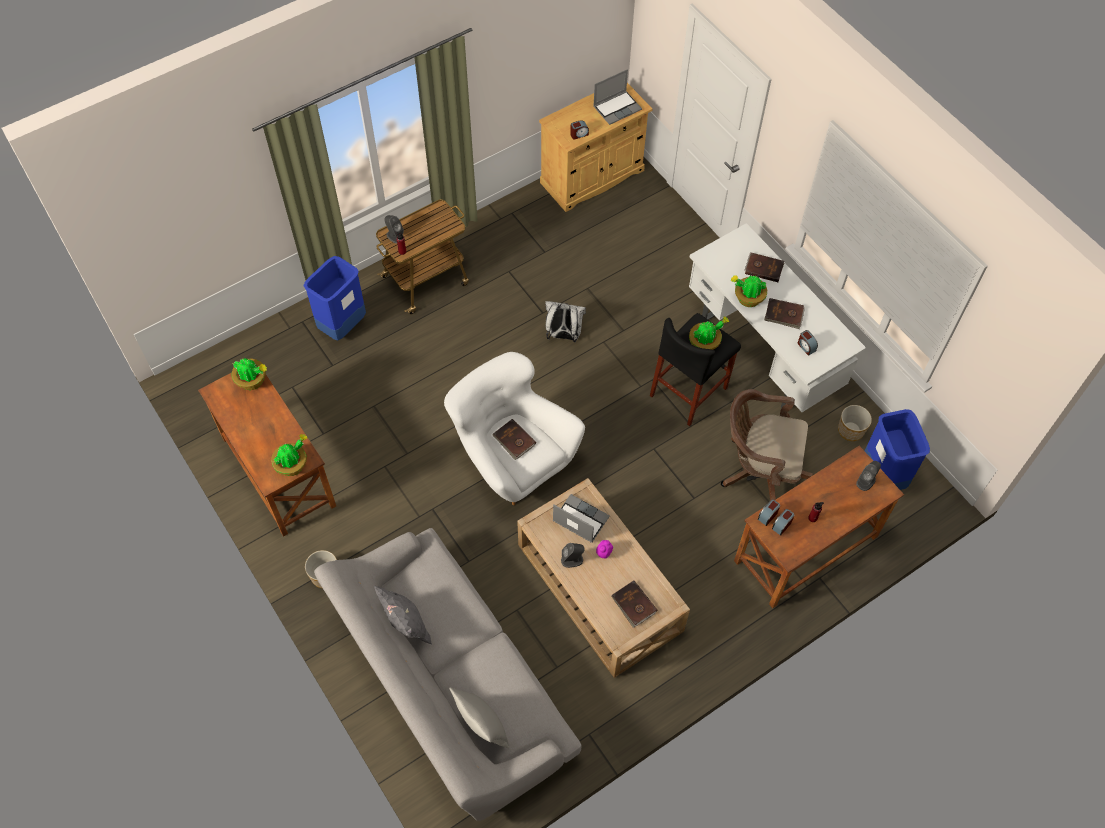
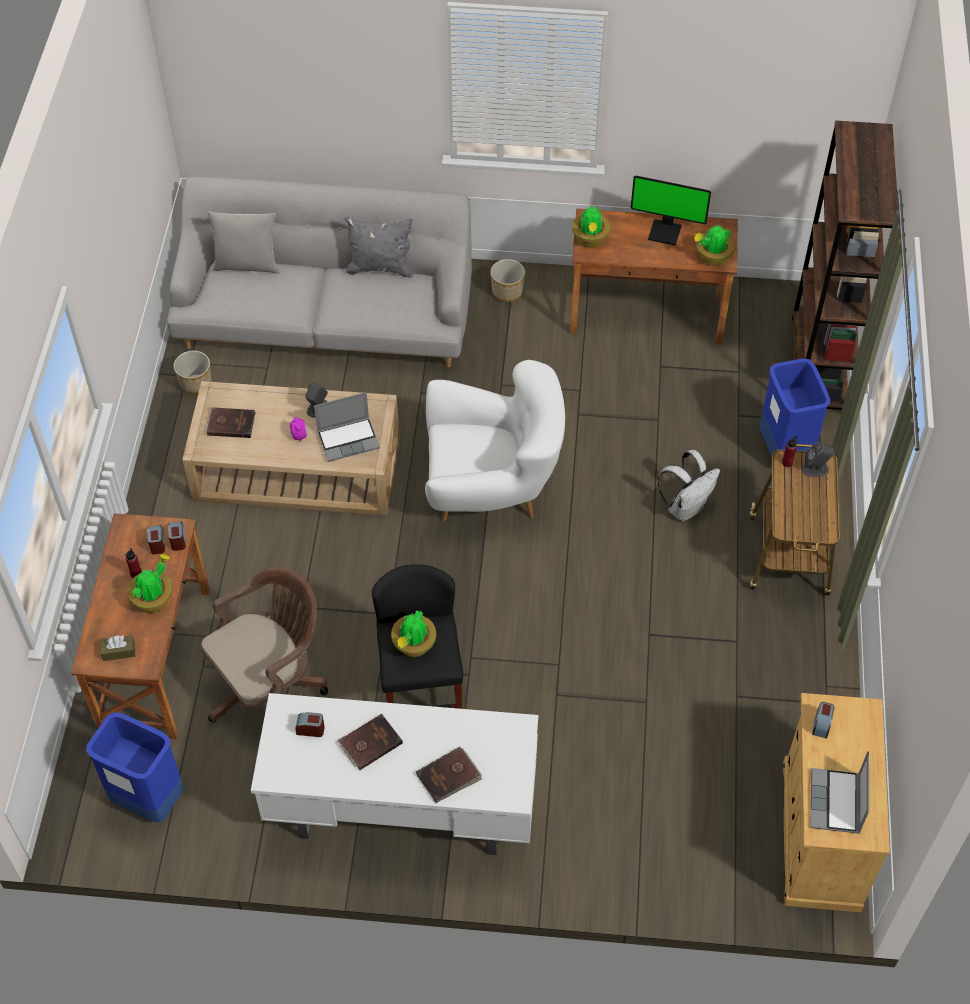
camera: 130 degrees right, 5 degrees down
brown book [493,419,536,460] -> none
white backpack [545,301,586,342] -> white backpack moved to [657,450,720,521]
potted plant [731,275,767,307] -> potted plant moved to [127,554,173,613]
planter [838,405,872,441] -> planter moved to [174,351,212,395]
grey speaker [856,461,881,491] -> brown tissue box [100,635,135,661]
none -> monitor [631,175,711,245]
none -> brown bookcase [792,121,898,412]

